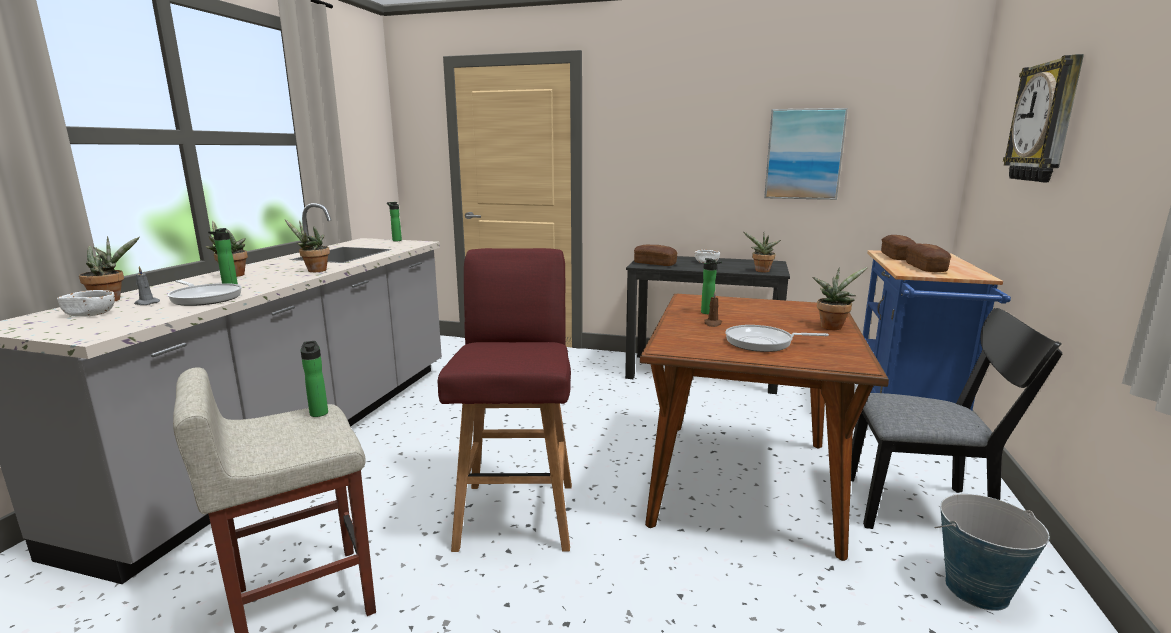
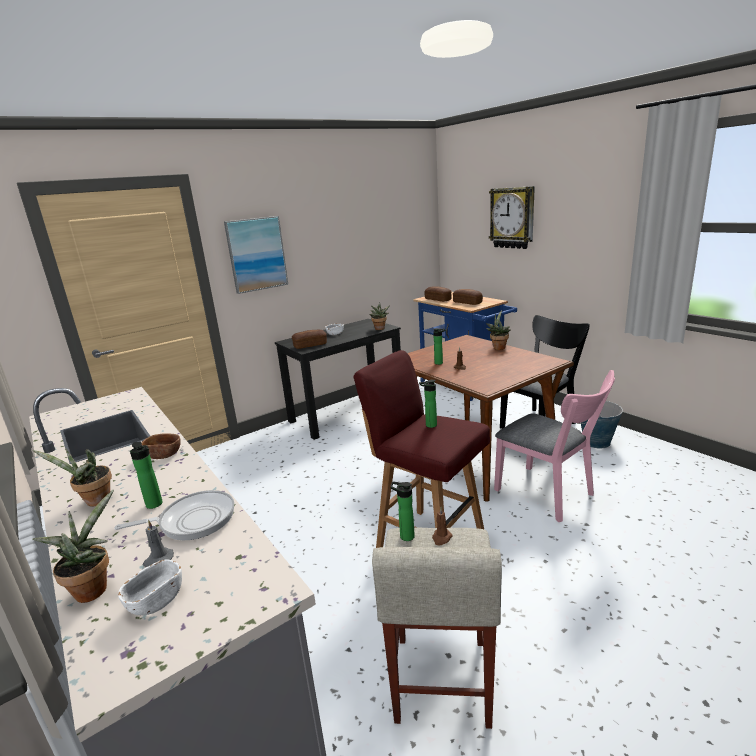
camera: 50 degrees left, 5 degrees up
potted plant [284,219,330,272] -> brown bowl [141,433,181,459]
bottle [387,202,402,241] -> bottle moved to [419,380,437,428]
frying pan [725,325,829,352] -> none
picture [764,108,848,200] -> picture moved to [224,216,288,294]
none -> brown candle [432,507,453,546]
none -> pink chair [494,370,615,522]

